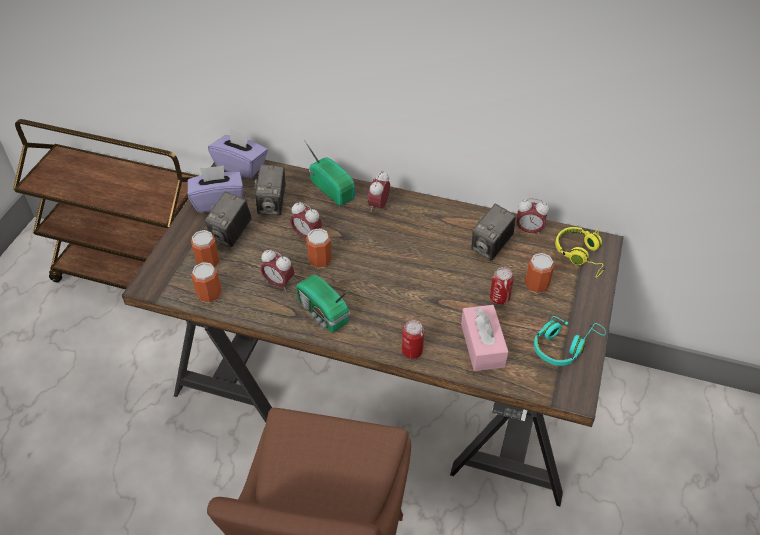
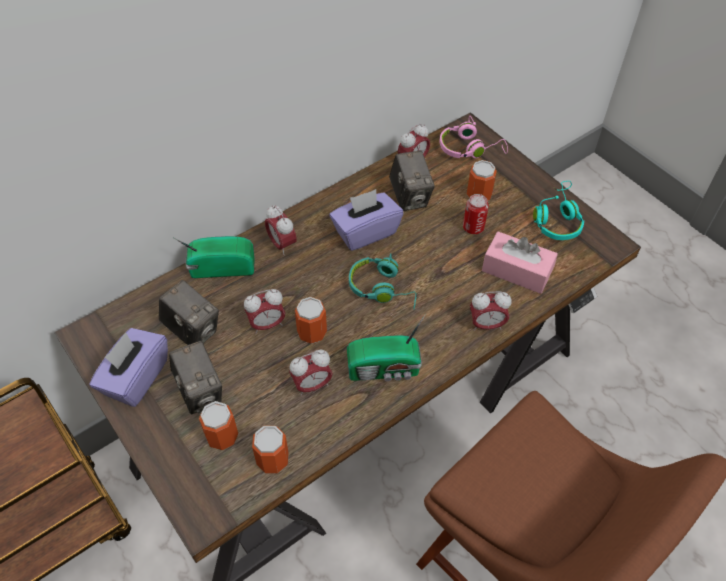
camera: 55 degrees left, 5 degrees up
purple tissue box [208,129,268,179] -> purple tissue box moved to [330,189,403,251]
can [401,320,424,359] -> alarm clock [470,291,511,331]
yellow headphones [555,227,605,278] -> pink headphones [439,116,508,158]
none -> turquoise headphones [349,253,418,310]

